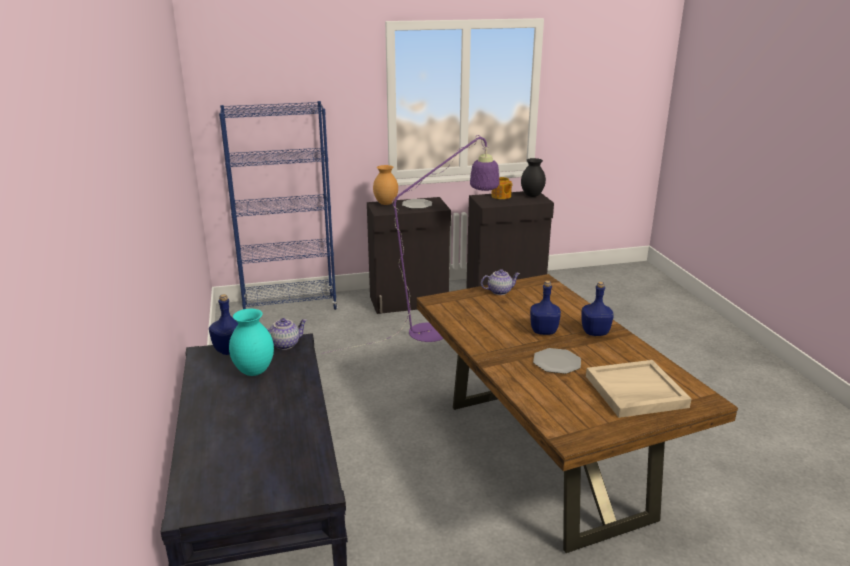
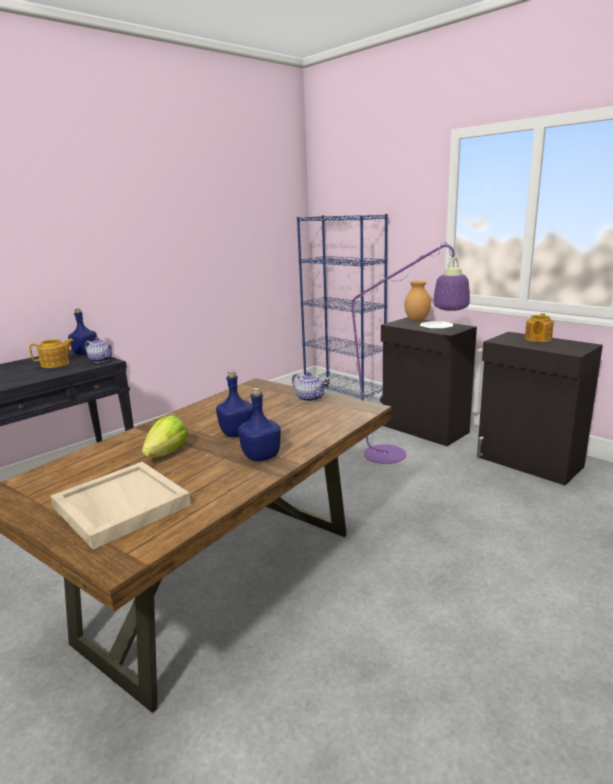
camera: 60 degrees right, 5 degrees down
turquoise vase [229,309,274,376] -> teapot [29,338,74,368]
black vase [521,158,546,197] -> none
plate [533,348,581,374] -> lettuce [142,415,188,457]

